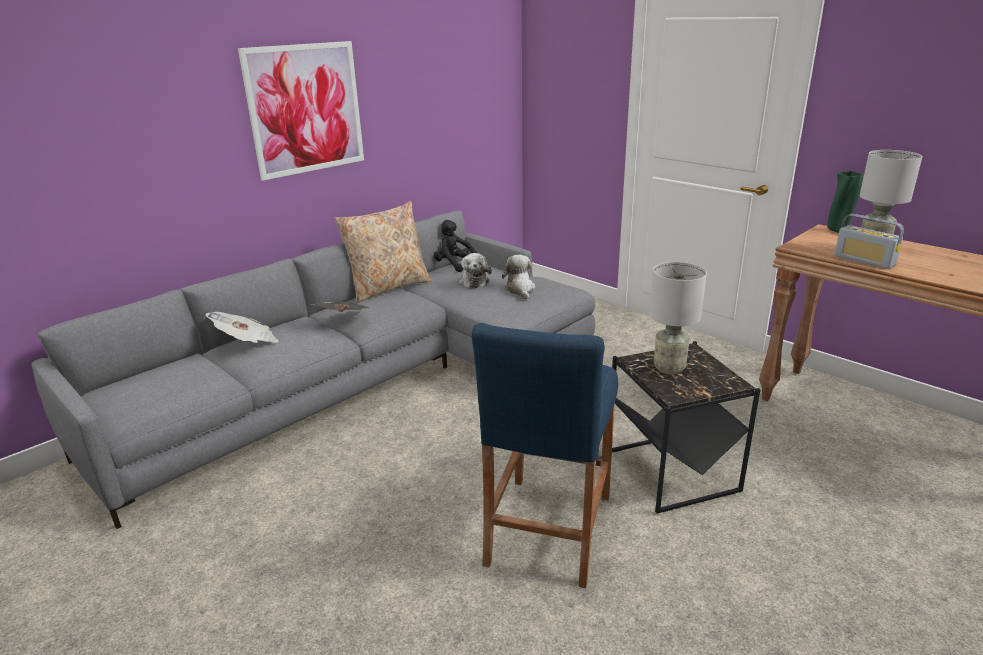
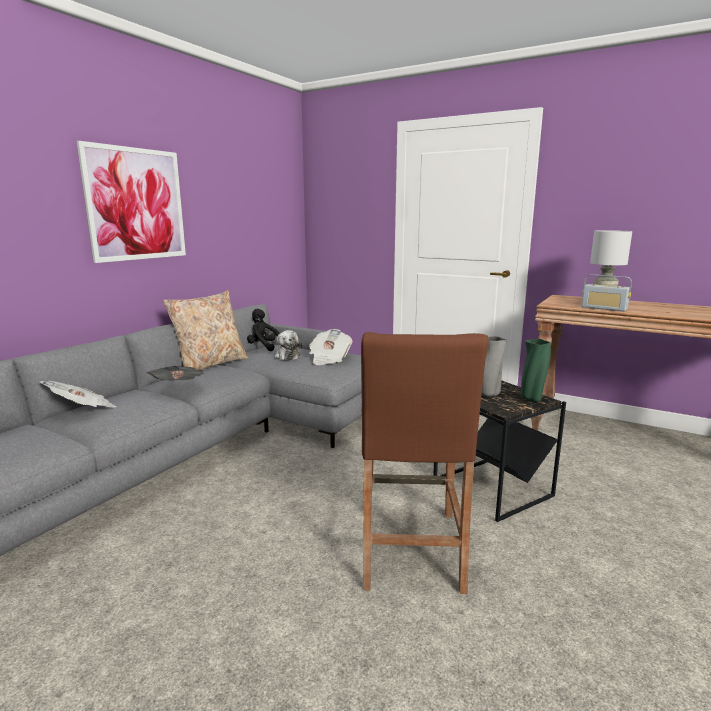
camera: 15 degrees left, 10 degrees down
blue stool [472,323,618,588] -> brown stool [361,332,489,594]
plush toy [502,255,536,299] -> newspaper [309,329,353,365]
grey table lamp [649,262,707,375] -> grey vase [482,336,507,397]
green vase [827,171,863,233] -> green vase moved to [521,339,551,402]

